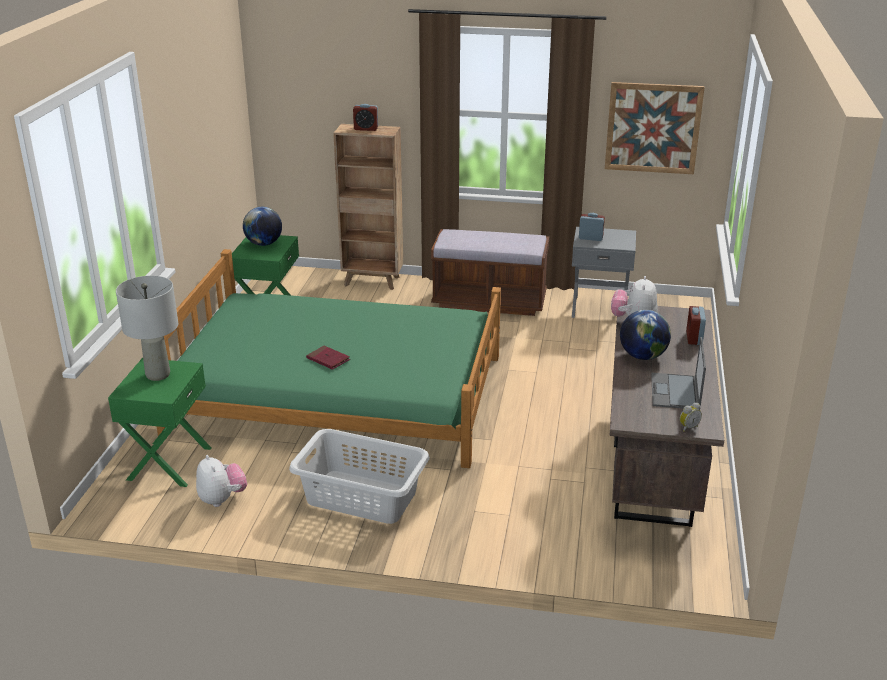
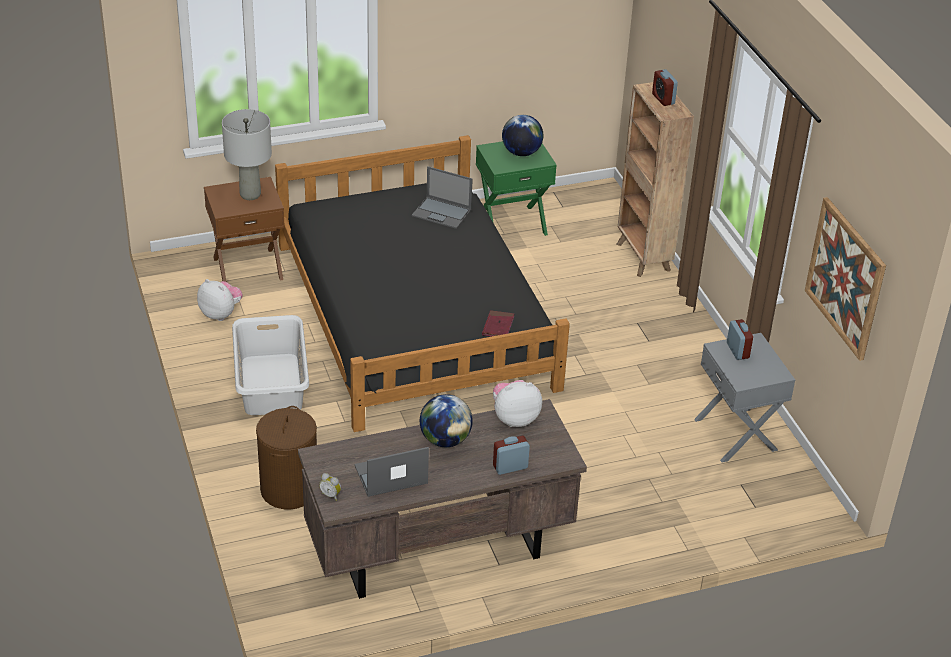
camera: 60 degrees right, 10 degrees up
green nightstand [108,358,211,487] -> brown nightstand [204,177,285,282]
green bed [157,249,501,468] -> black bed [275,135,570,432]
plush toy [196,455,247,507] -> plush toy turned 90 degrees counterclockwise [197,279,243,321]
red book [306,346,350,370] -> red book moved to [482,310,514,337]
brown bench [431,229,549,316] -> none
none -> brown laundry basket [256,406,317,510]
none -> laptop [412,166,473,229]

